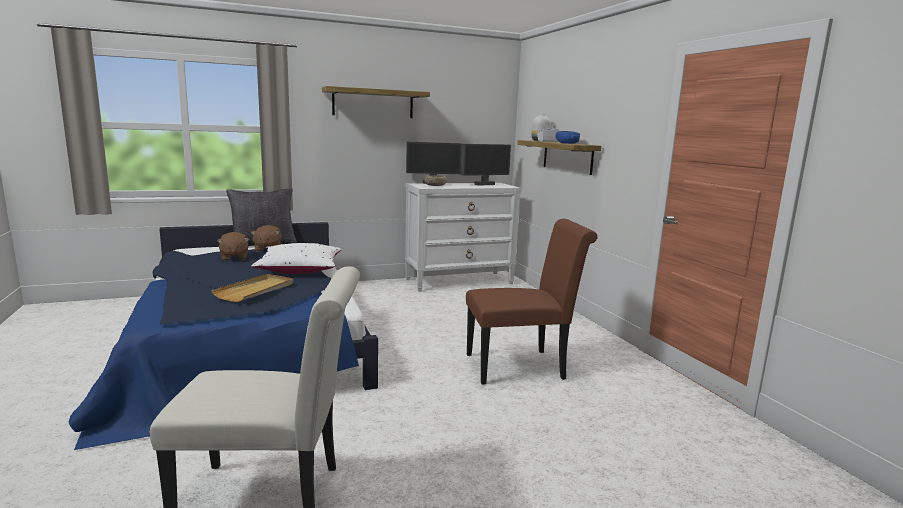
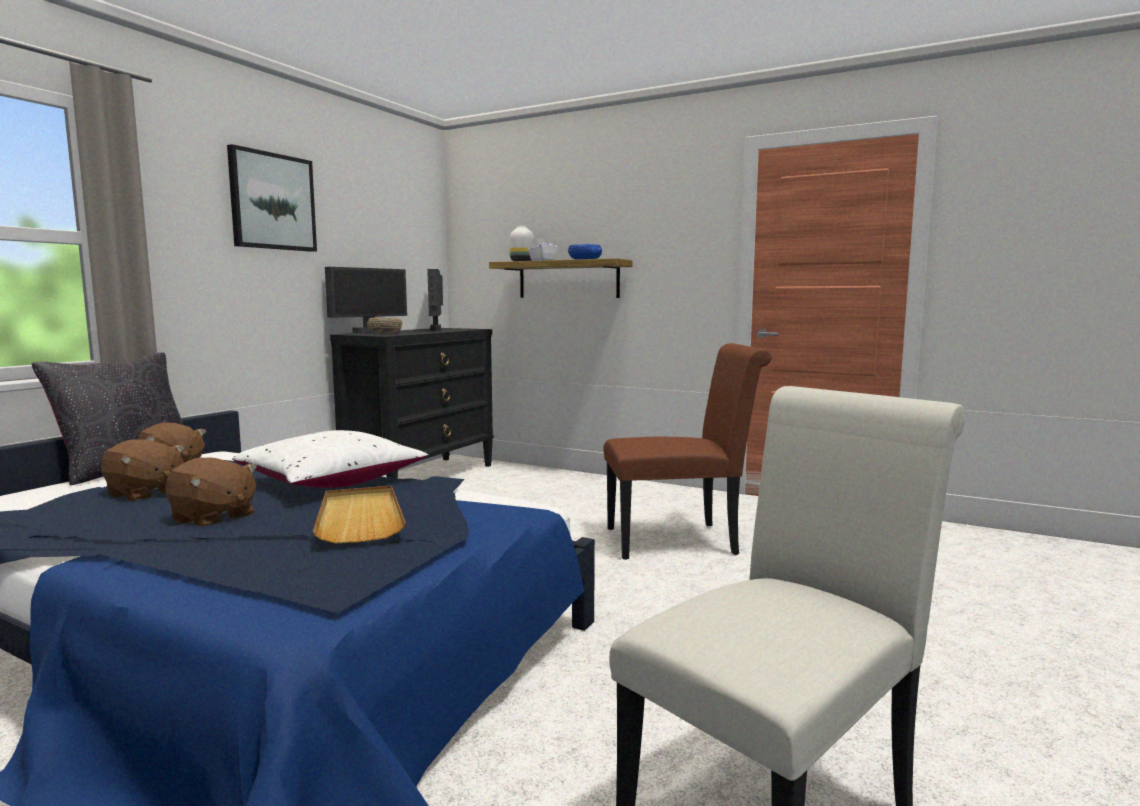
camera: 40 degrees left, 5 degrees down
shelf [322,86,430,118] -> picture [227,144,317,252]
white dresser [405,183,522,292] -> black dresser [330,328,494,479]
monitor [460,144,511,186] -> monitor turned 150 degrees clockwise [427,269,443,330]
brown chair [466,219,598,385] -> brown chair turned 45 degrees clockwise [604,343,771,560]
none -> brown plush toy [165,458,257,526]

